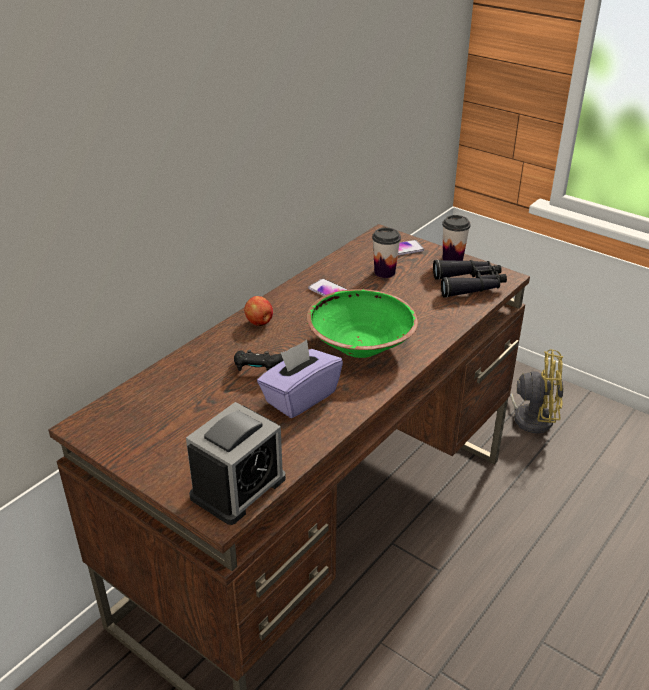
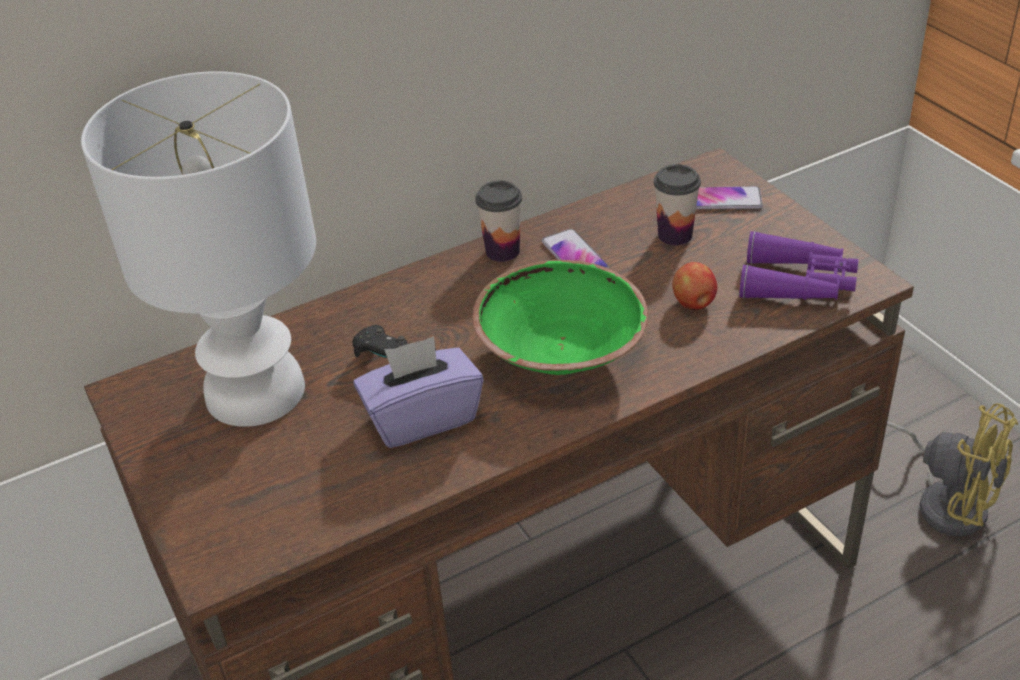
camera: 25 degrees right, 5 degrees up
alarm clock [186,402,286,525] -> none
apple [244,296,273,326] -> apple moved to [672,262,717,310]
black binoculars [433,260,507,298] -> purple binoculars [739,231,859,300]
cup [442,215,471,261] -> cup moved to [475,181,522,262]
none -> white table lamp [81,71,316,427]

